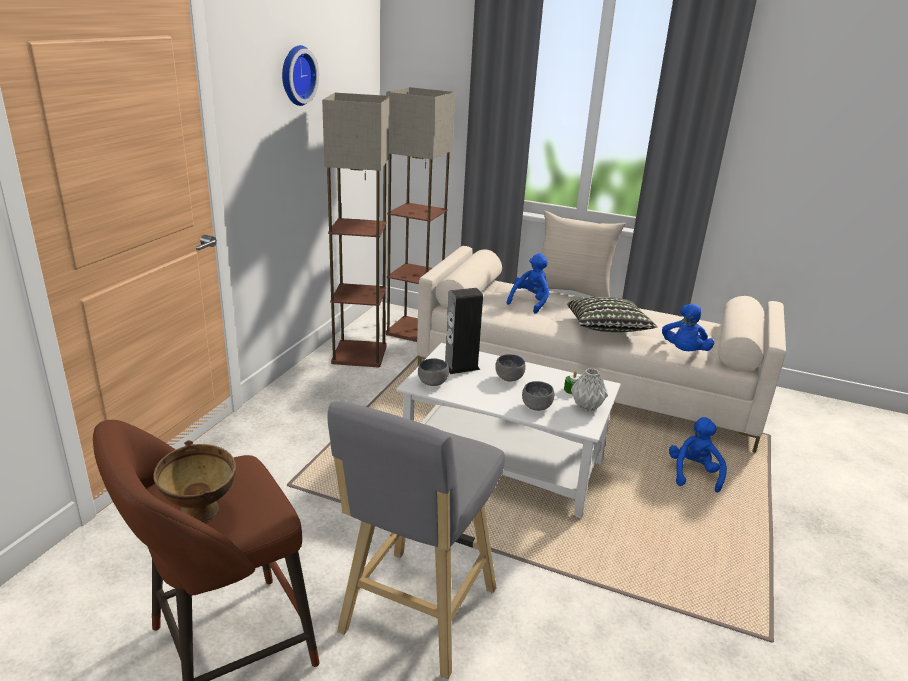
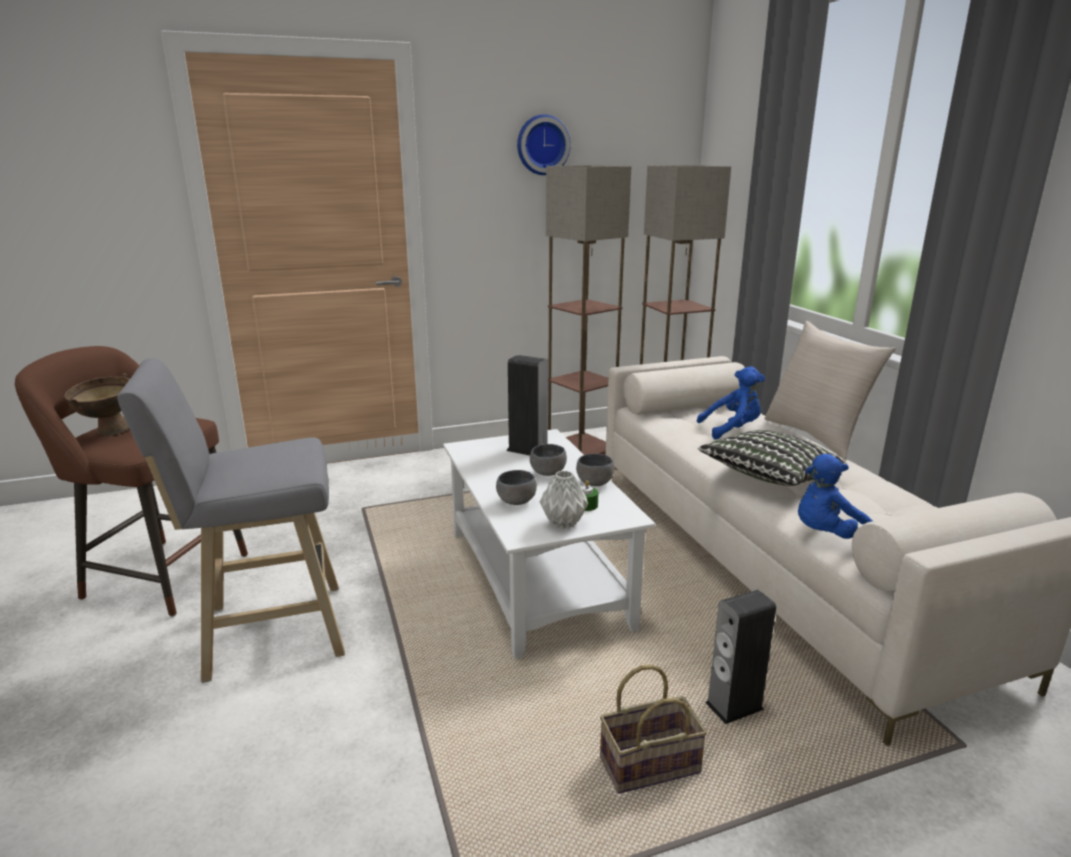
camera: 50 degrees right, 5 degrees down
grey bowl [418,358,449,386] -> grey bowl moved to [576,454,614,486]
blue plush toy [669,417,727,493] -> speaker [705,590,776,724]
none -> basket [600,665,707,794]

